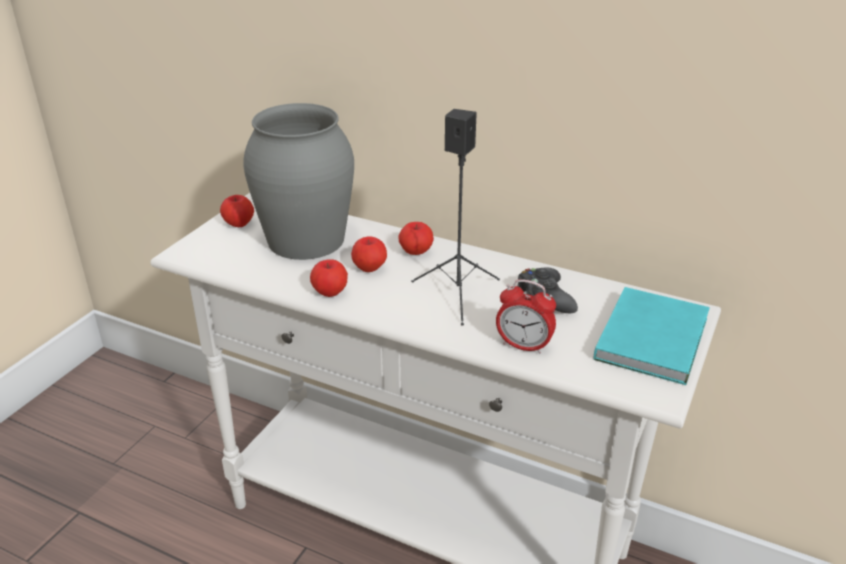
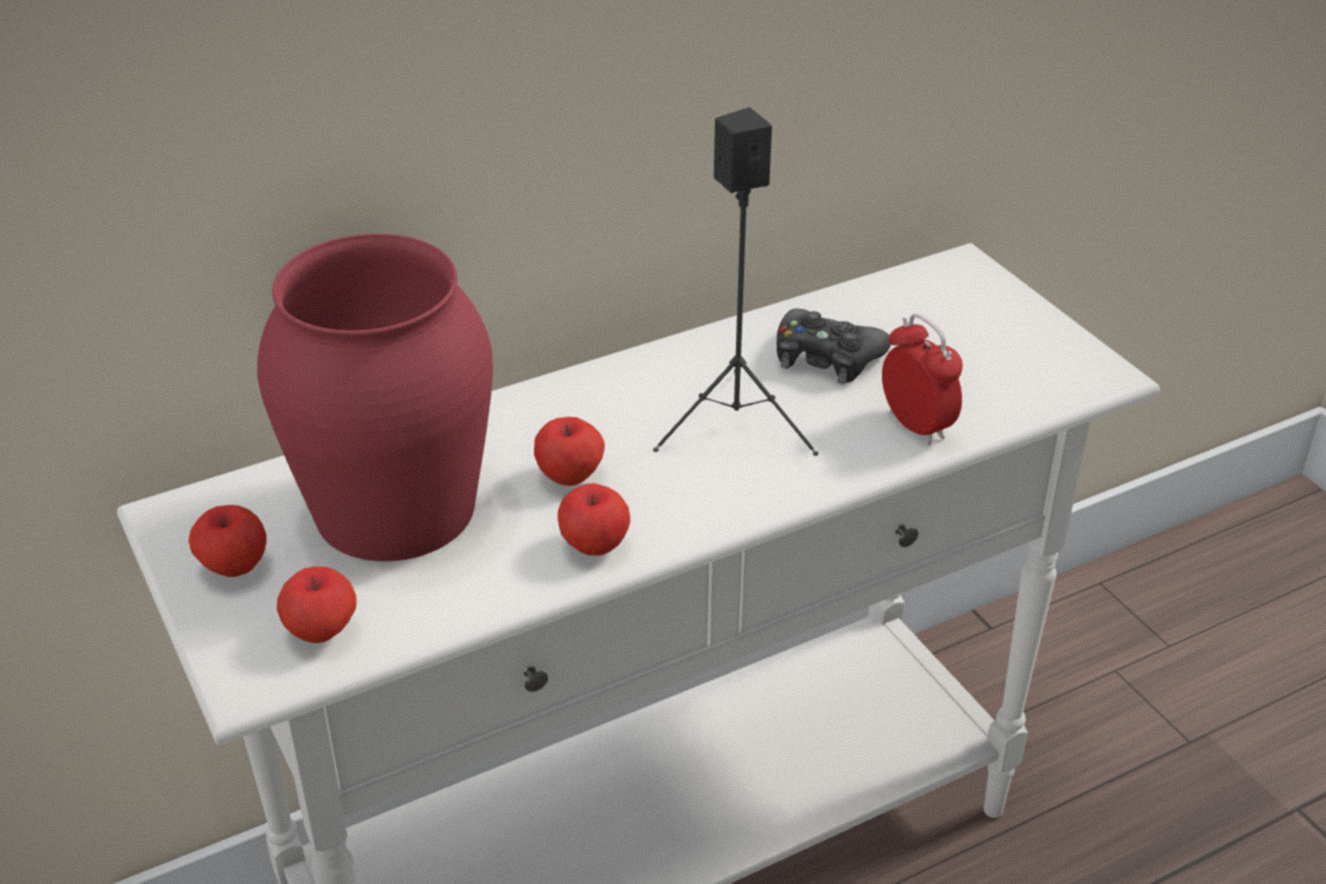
camera: 55 degrees left, 5 degrees up
grey vase [243,103,354,260] -> red vase [257,234,493,561]
apple [398,222,434,255] -> apple moved to [277,566,356,643]
alarm clock [496,279,556,354] -> alarm clock turned 90 degrees counterclockwise [882,313,963,445]
turquoise book [594,287,710,385] -> none

